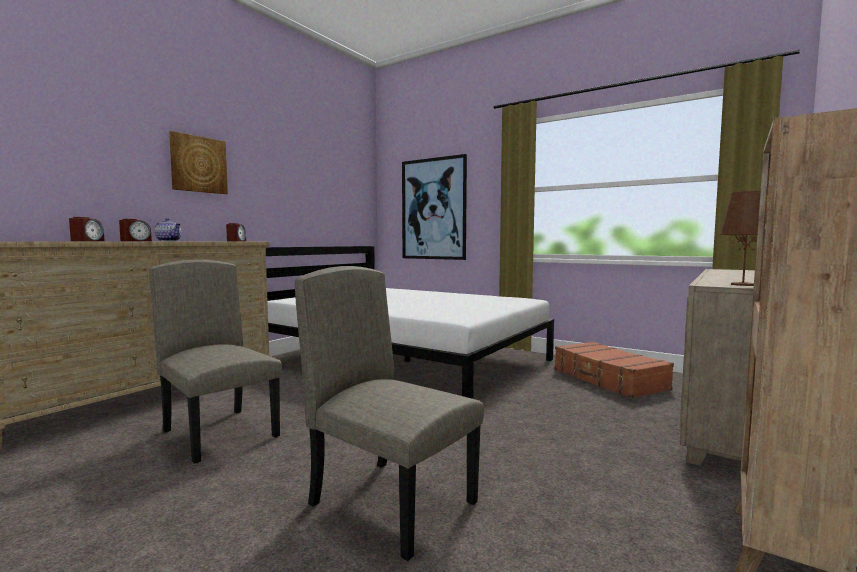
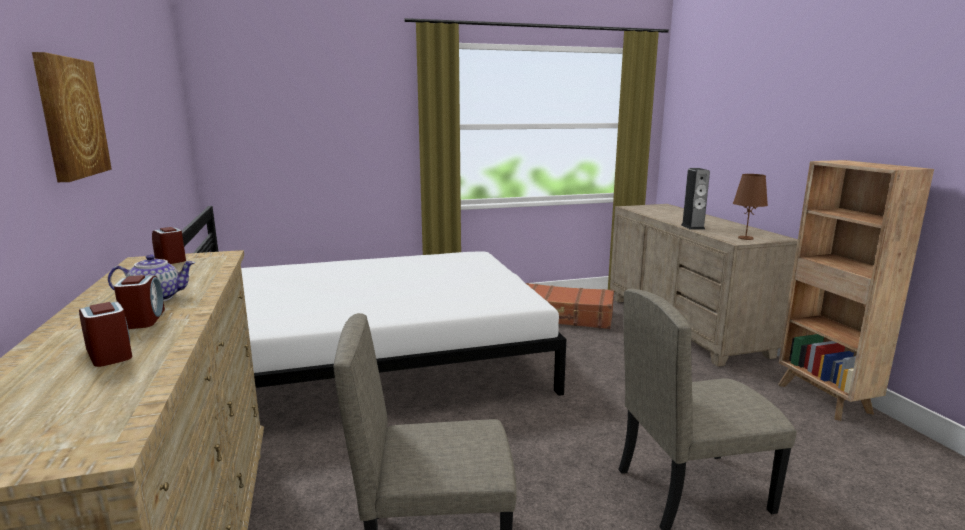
camera: 50 degrees left, 10 degrees up
picture [402,154,467,260] -> none
none -> speaker [681,168,710,230]

